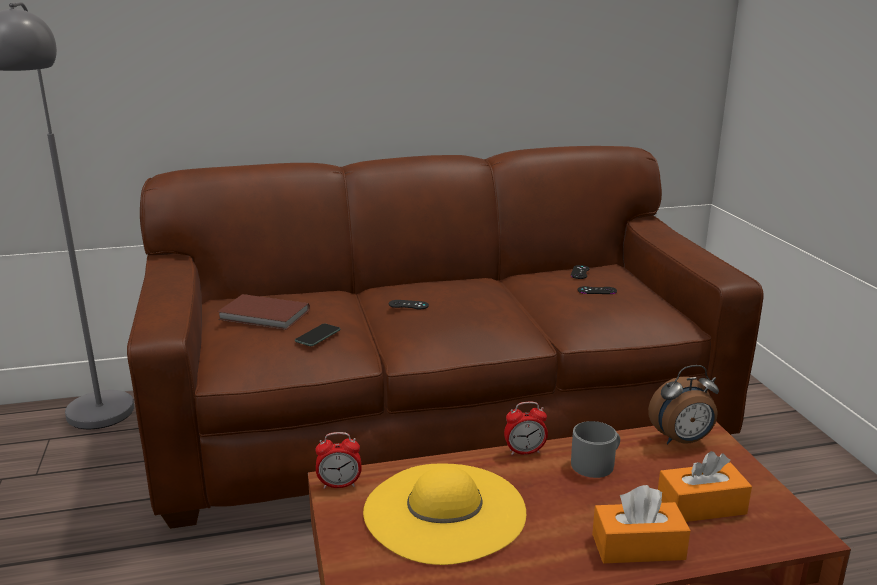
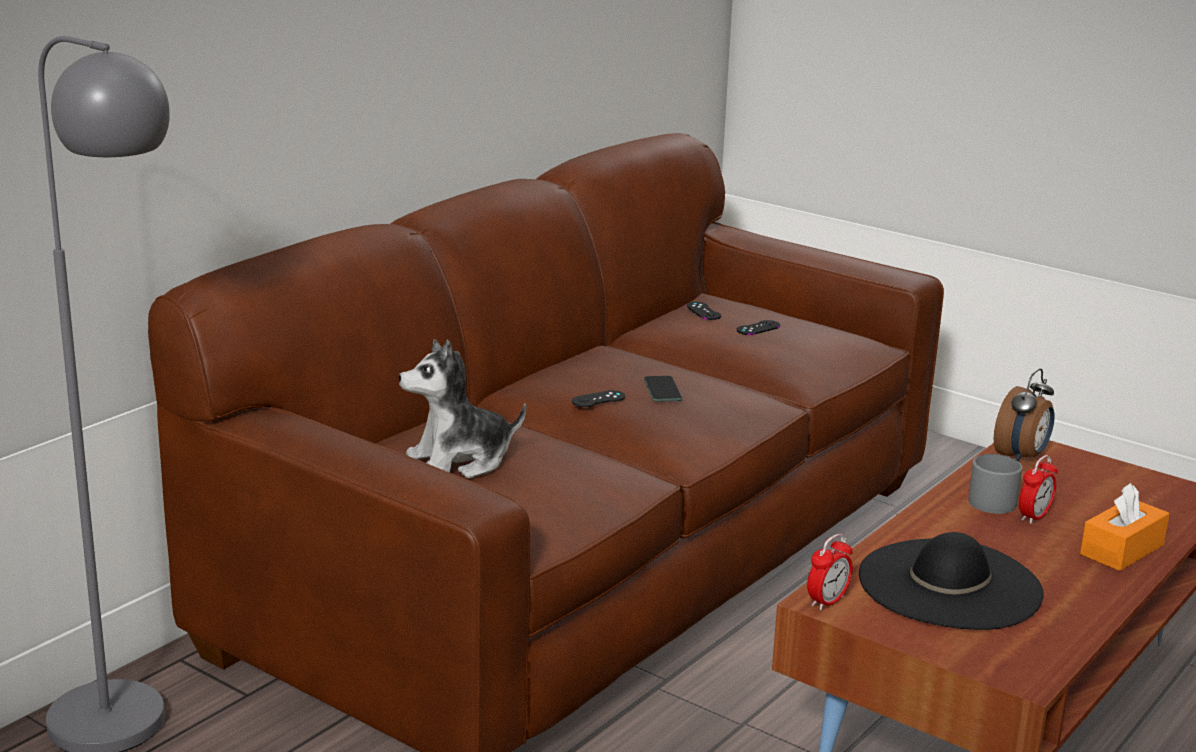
camera: 40 degrees left, 0 degrees up
brown book [217,294,310,330] -> plush toy [399,339,526,478]
phone [295,324,340,346] -> phone moved to [644,376,682,402]
yellow hat [363,464,526,565] -> black hat [859,532,1044,630]
alarm clock [504,402,548,455] -> alarm clock moved to [1019,455,1058,524]
orange tissue box [658,451,752,522] -> none

